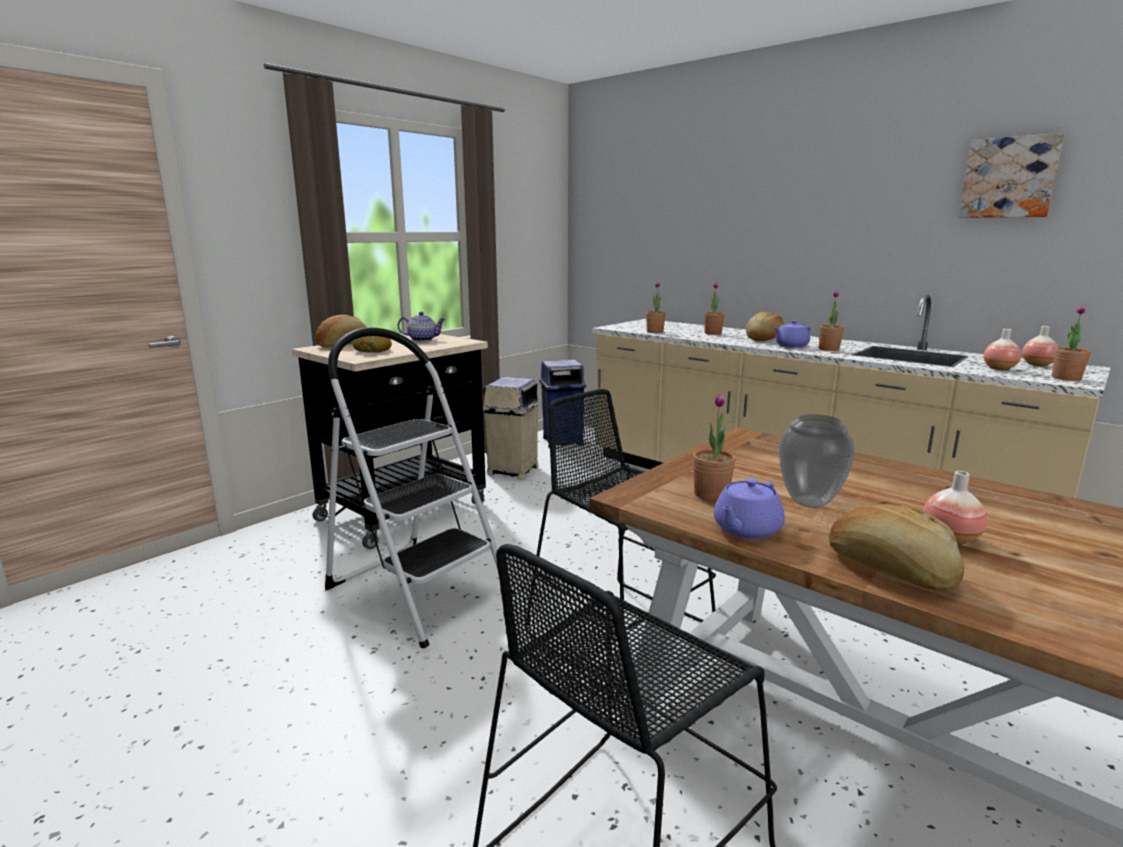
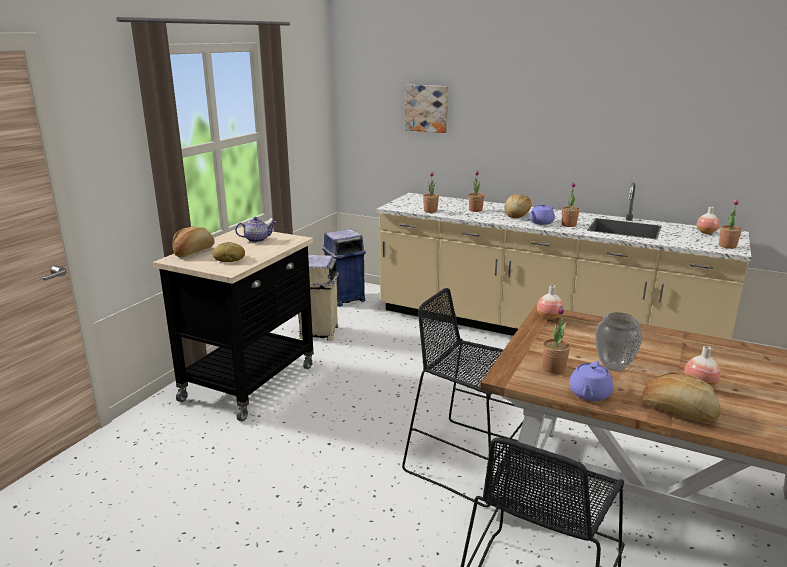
camera: 15 degrees left, 5 degrees up
step ladder [325,327,513,648] -> none
picture [959,133,1064,218] -> picture moved to [405,85,448,133]
vase [983,329,1021,370] -> vase moved to [537,285,564,320]

